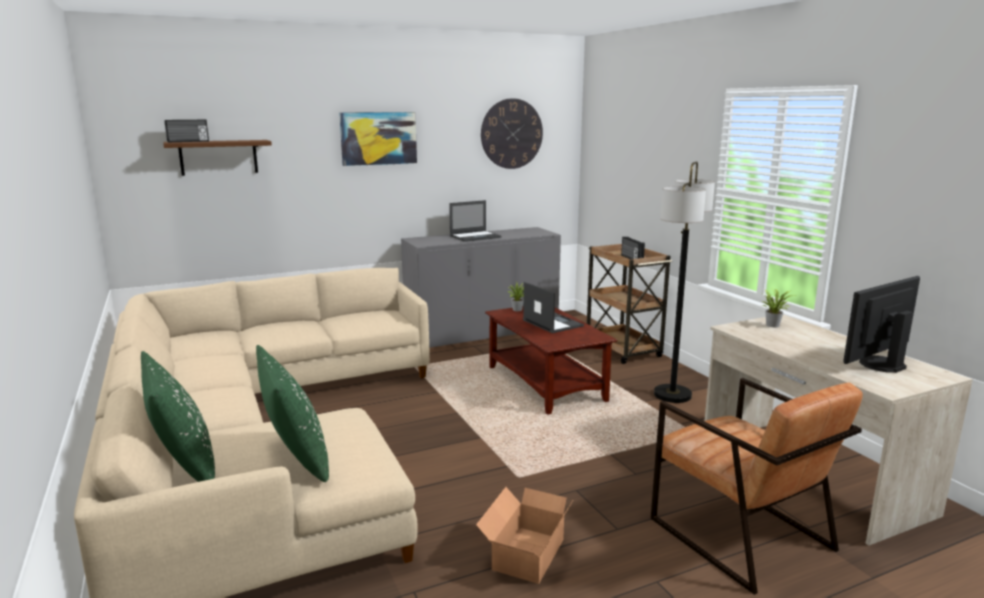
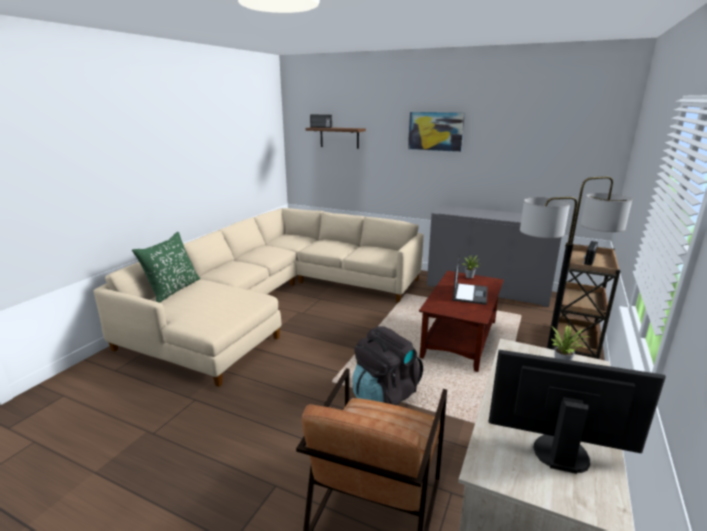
camera: 50 degrees right, 5 degrees up
green pillow [256,345,329,482] -> none
laptop [449,200,501,242] -> none
cardboard box [476,487,574,584] -> none
wall clock [481,98,543,169] -> none
none -> black backpack [353,326,423,405]

